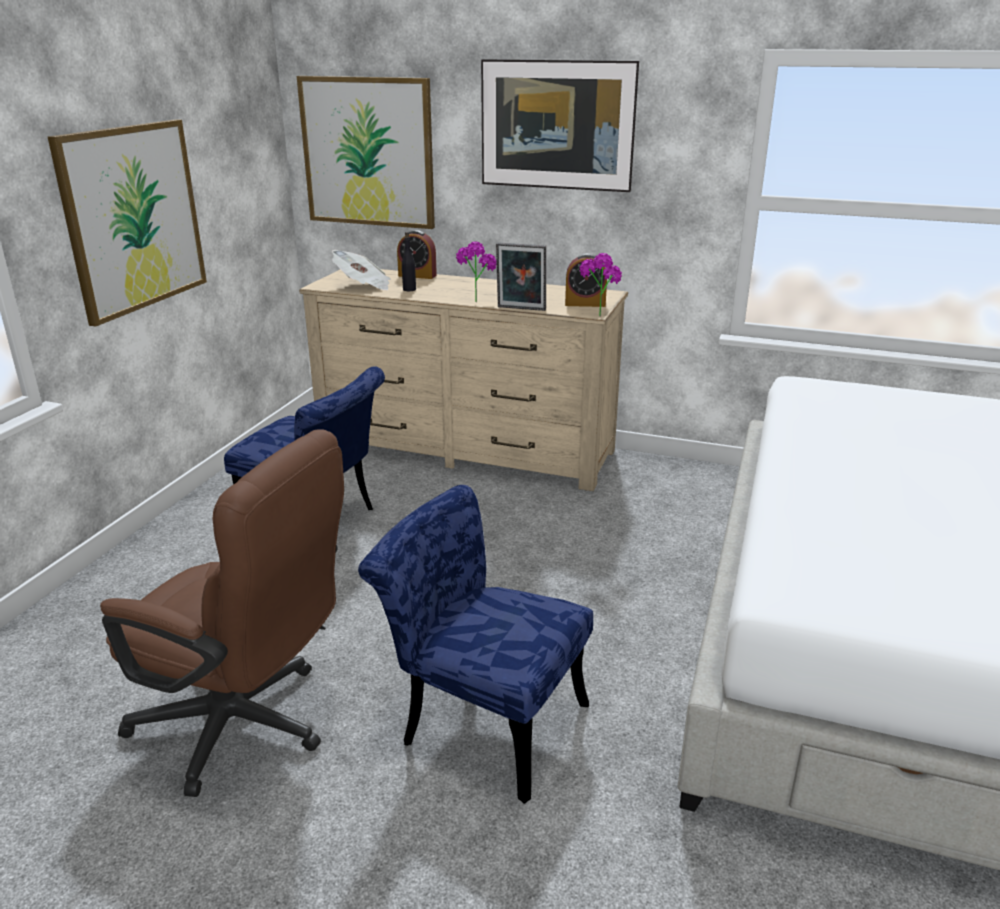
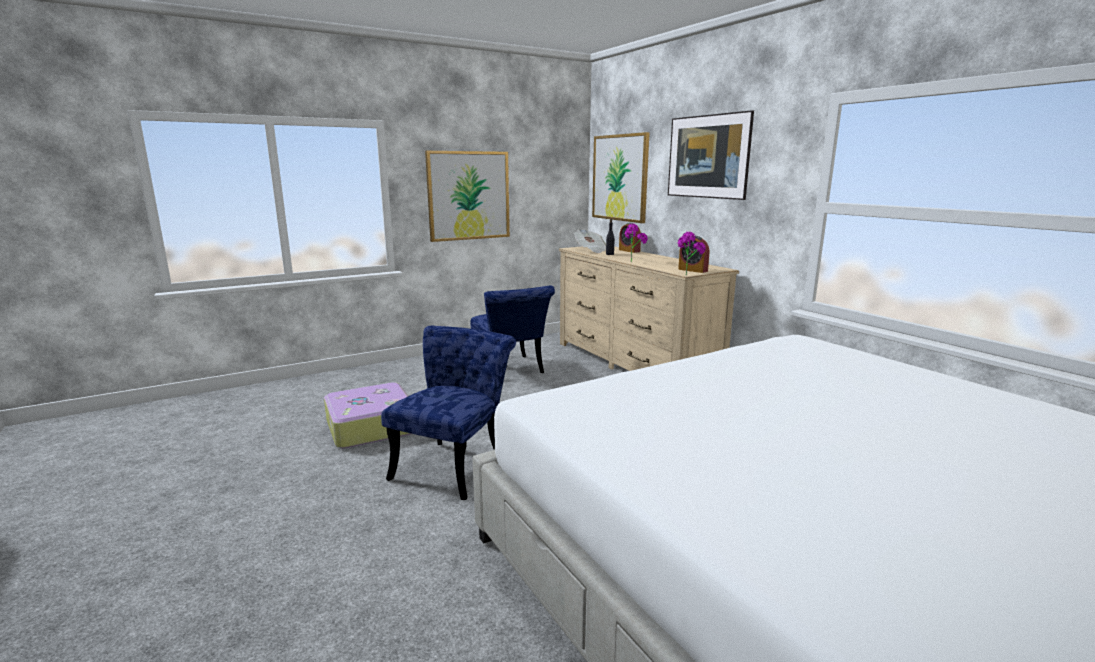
camera: 40 degrees right, 10 degrees down
brown office chair [100,429,344,797] -> suitcase [324,382,411,448]
blue chair [358,485,593,804] -> blue chair turned 45 degrees clockwise [381,326,516,500]
picture frame [496,243,546,311] -> none

